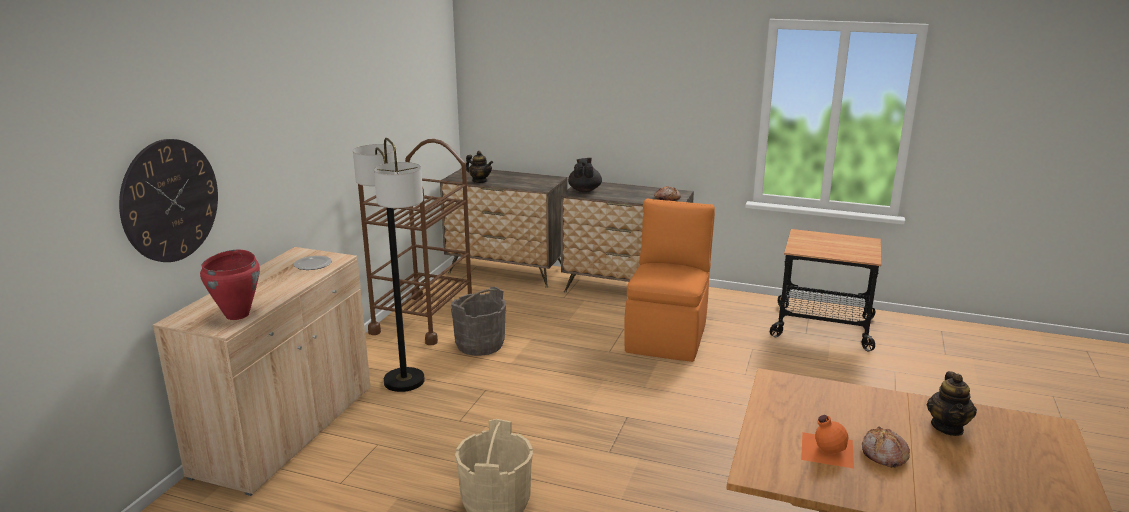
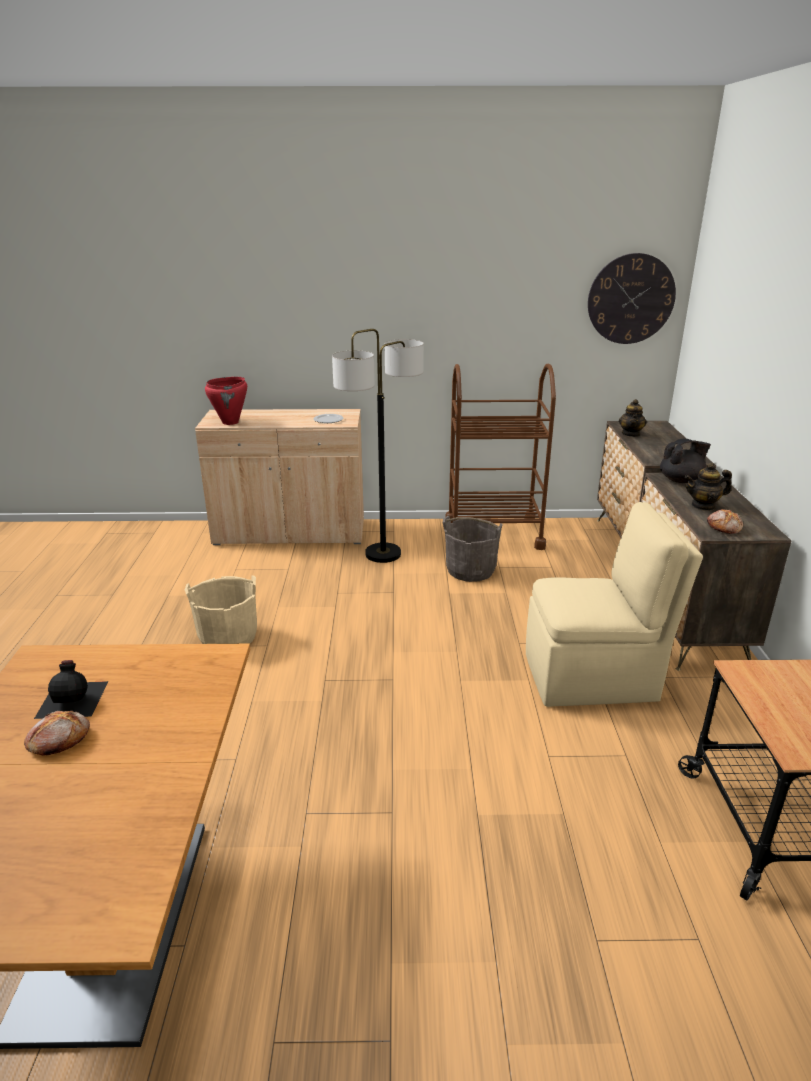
camera: 70 degrees right, 5 degrees up
wall clock [119,139,218,262] -> wall clock moved to [588,253,676,344]
orange chair [624,199,715,362] -> beige chair [526,502,703,707]
orange bottle [801,415,854,468] -> black bottle [34,660,109,719]
teapot [927,371,977,436] -> teapot moved to [685,463,732,511]

